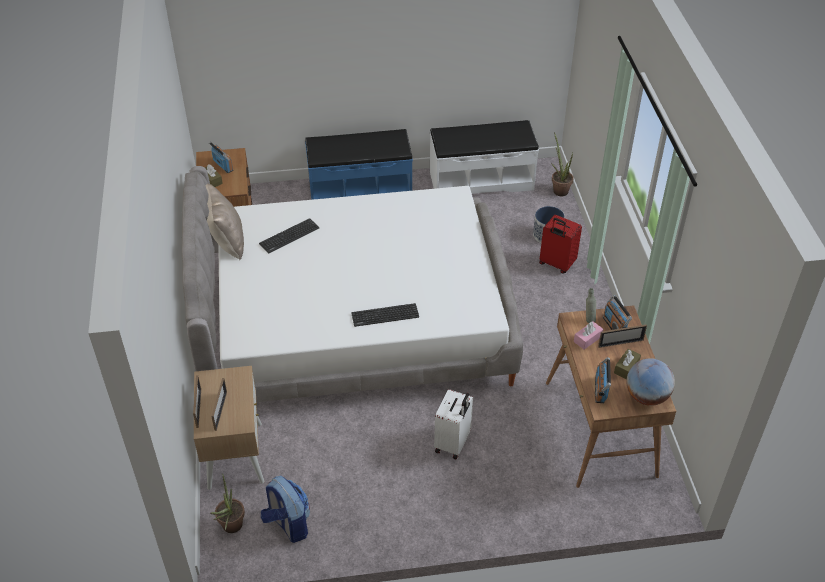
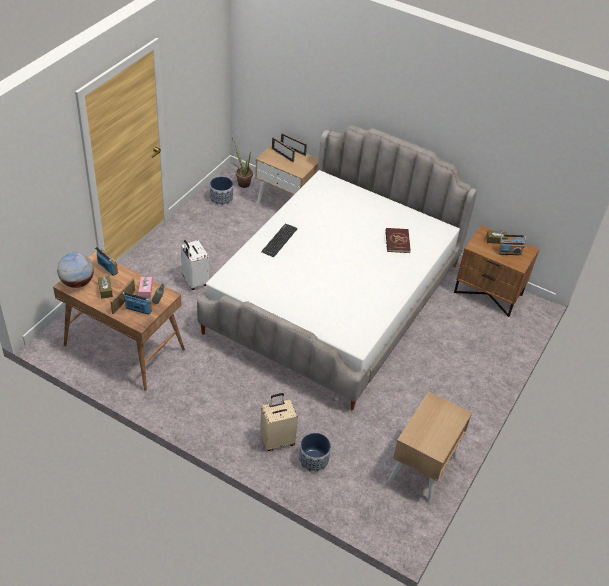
camera: 125 degrees right, 0 degrees up
beige pillow [206,183,244,260] -> none
keyboard [259,218,319,253] -> red book [386,228,411,253]
backpack [261,476,310,543] -> planter [210,176,233,206]
blue bench [305,129,413,200] -> none
white bench [430,120,539,194] -> beige nightstand [388,391,472,503]
red suitcase [539,215,582,273] -> beige suitcase [260,393,298,451]
potted plant [551,132,574,196] -> none

